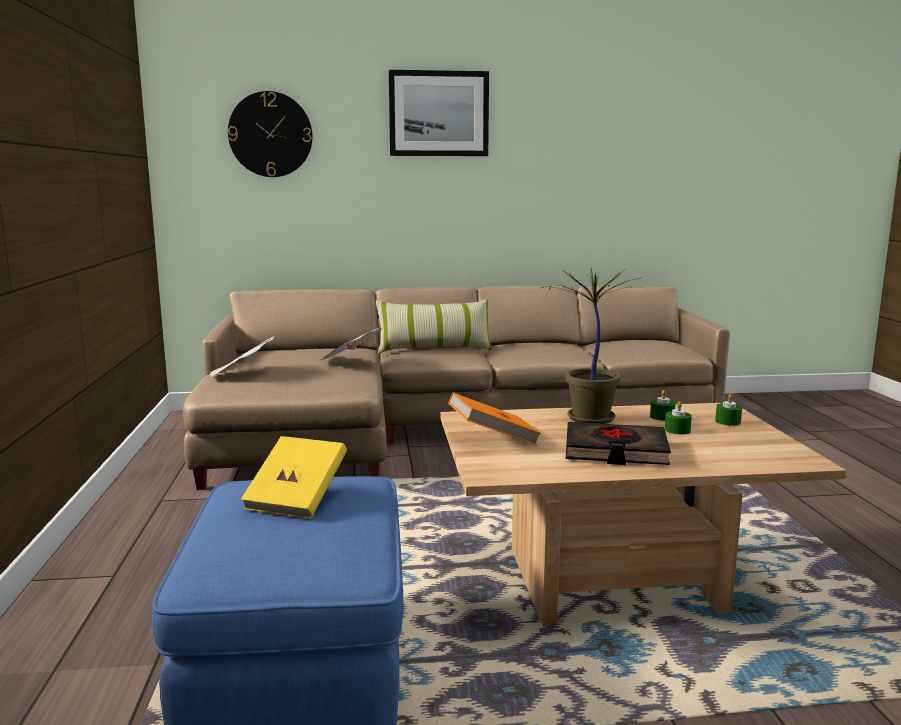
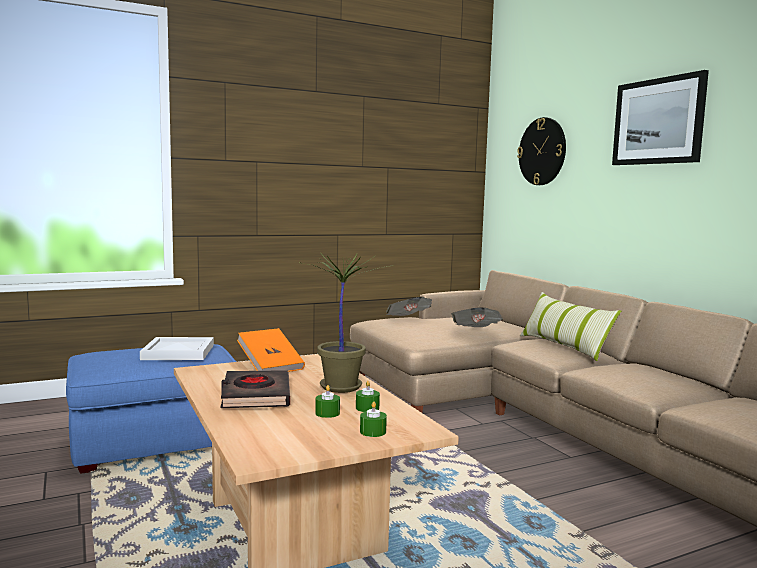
camera: 70 degrees right, 5 degrees down
yellow book [241,436,347,519] -> white tray [140,337,214,360]

